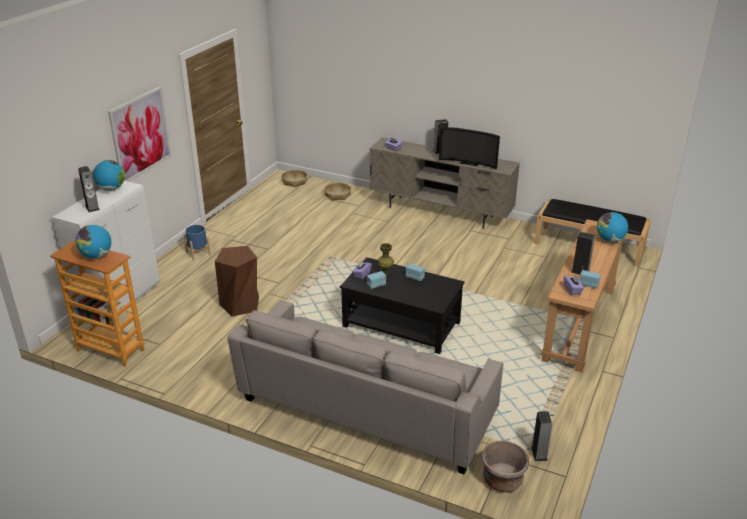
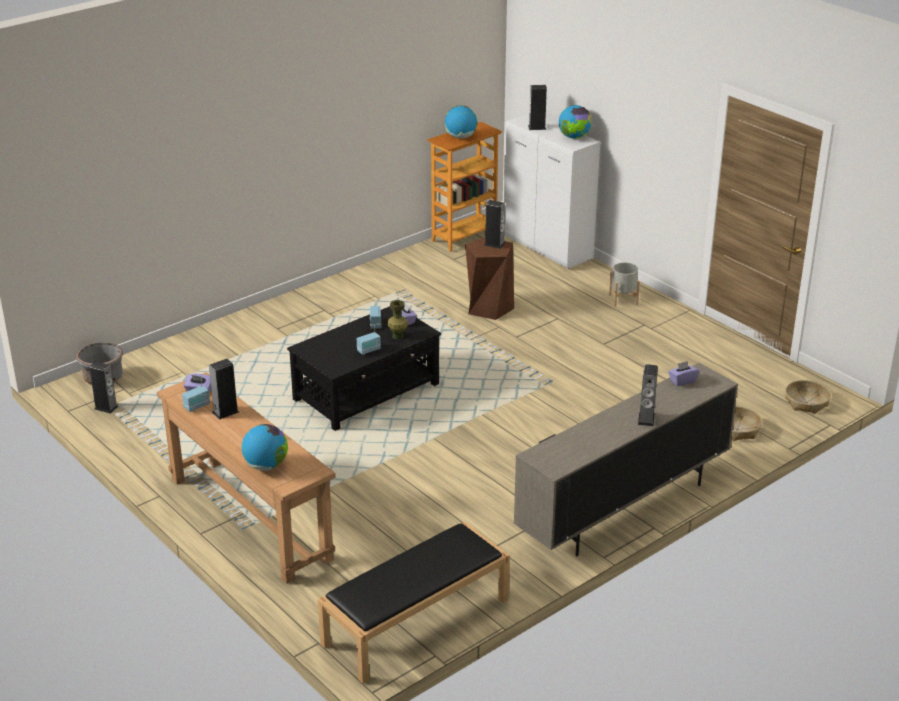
camera: 115 degrees right, 0 degrees up
picture [108,87,172,182] -> none
blue planter [183,225,211,260] -> grey planter [609,262,640,307]
grey sofa [227,301,503,474] -> none
television [439,127,500,169] -> none
none -> speaker [484,200,505,249]

